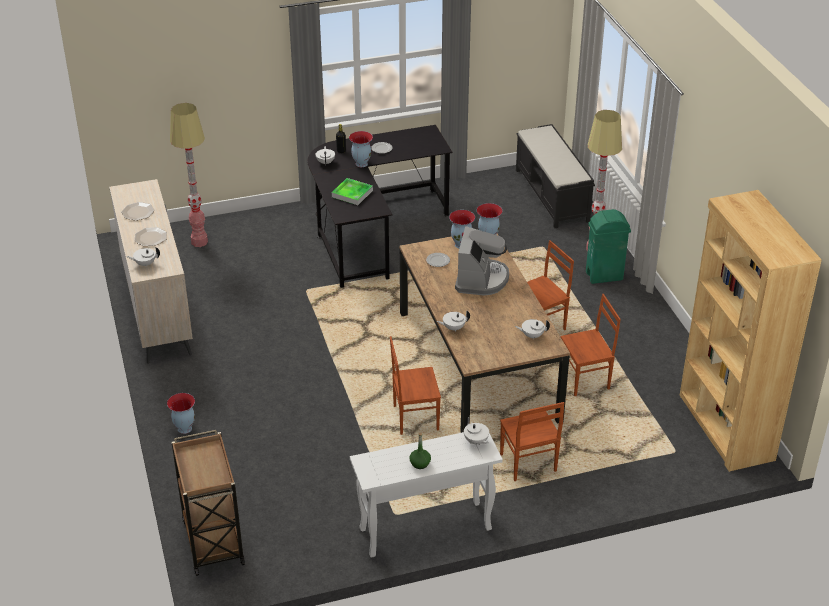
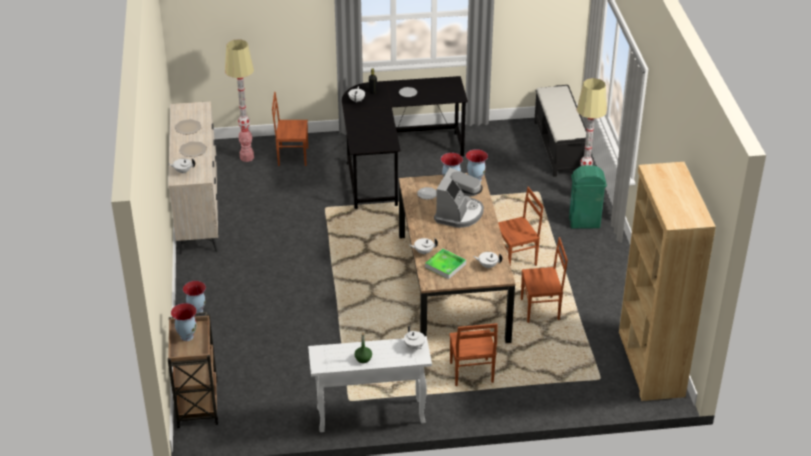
camera: 10 degrees right, 0 degrees up
tray [332,178,373,205] -> tray moved to [425,249,466,279]
vase [349,131,373,167] -> vase moved to [171,303,197,341]
brown chair [390,336,441,435] -> brown chair moved to [272,92,308,166]

